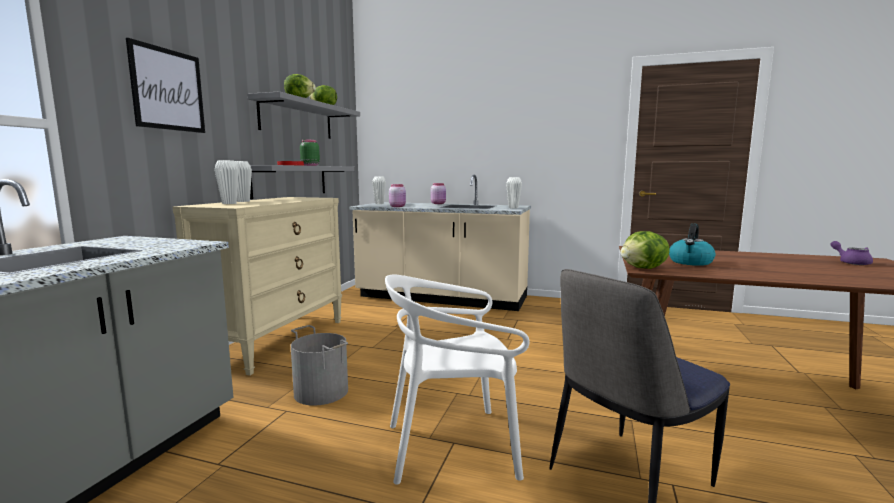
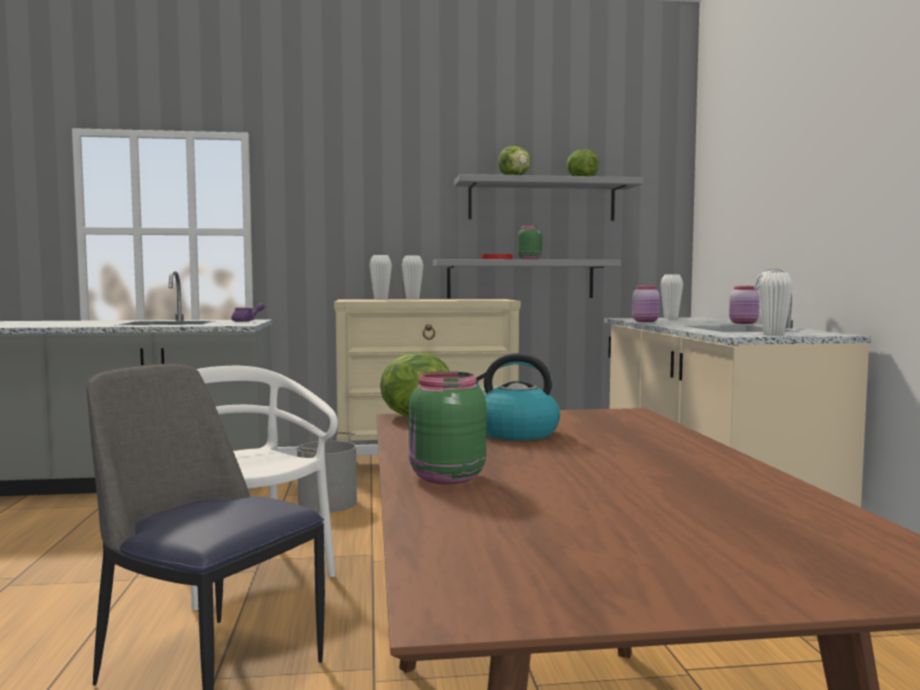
camera: 65 degrees right, 5 degrees down
picture [126,37,205,133] -> none
purple teapot [830,241,873,265] -> purple teapot moved to [231,303,265,322]
none -> green jar [409,372,486,484]

